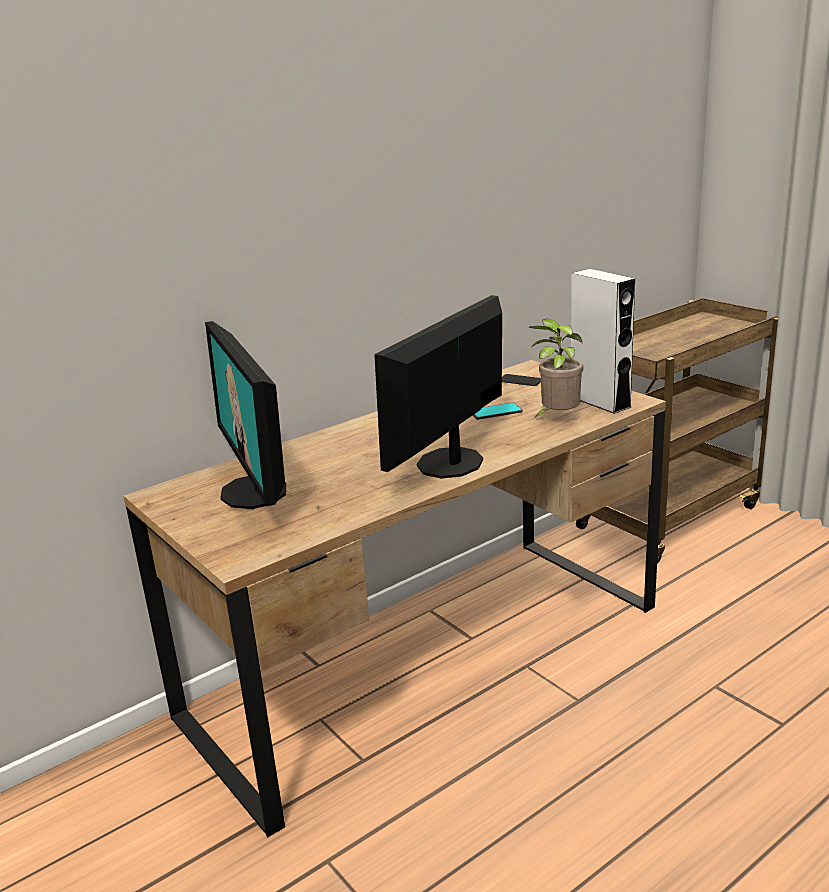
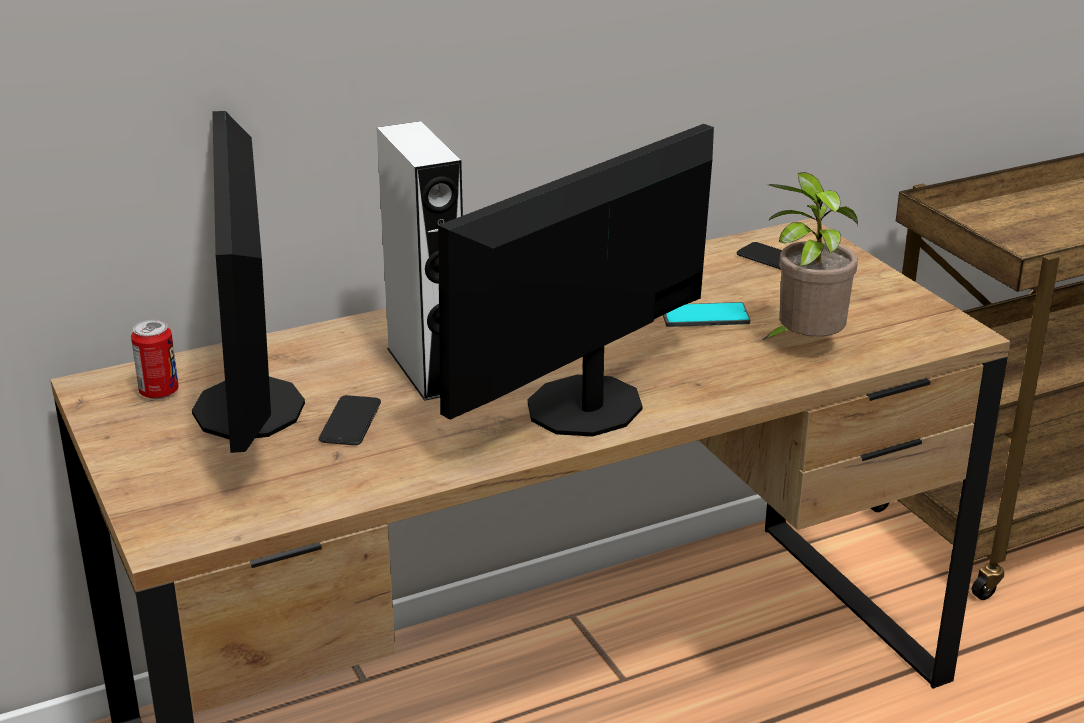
camera: 10 degrees right, 5 degrees up
white speaker [571,269,635,414] -> white speaker moved to [376,121,463,401]
none -> can [131,320,179,399]
none -> phone [319,395,381,445]

